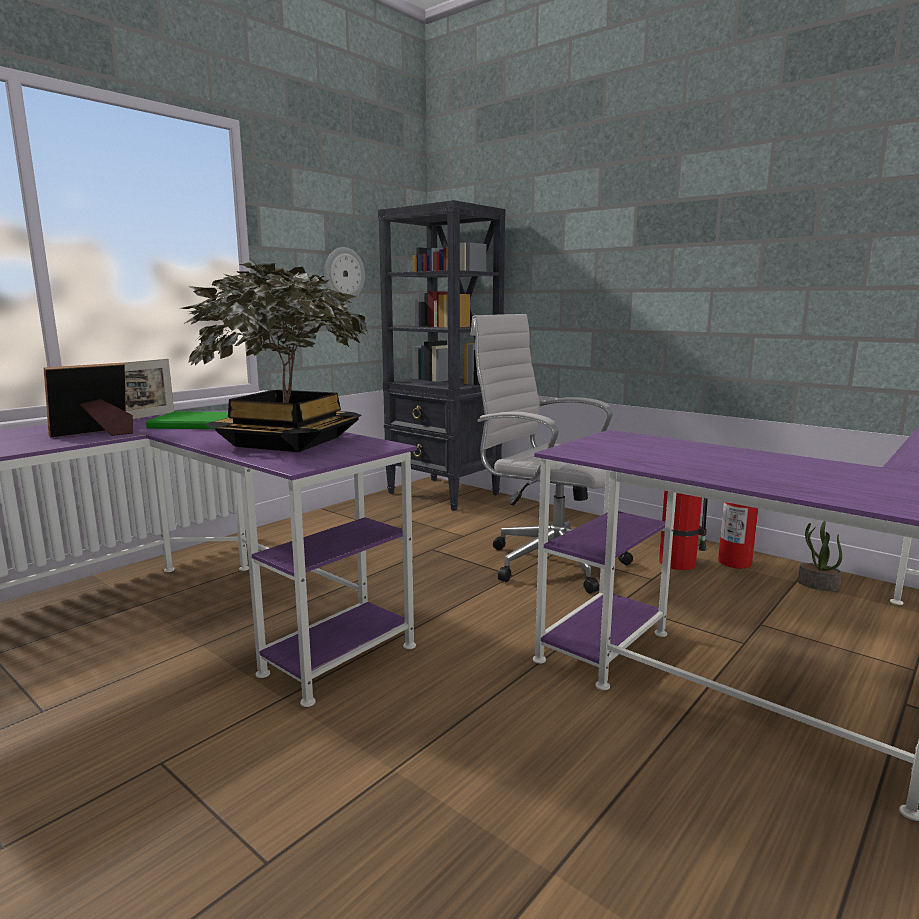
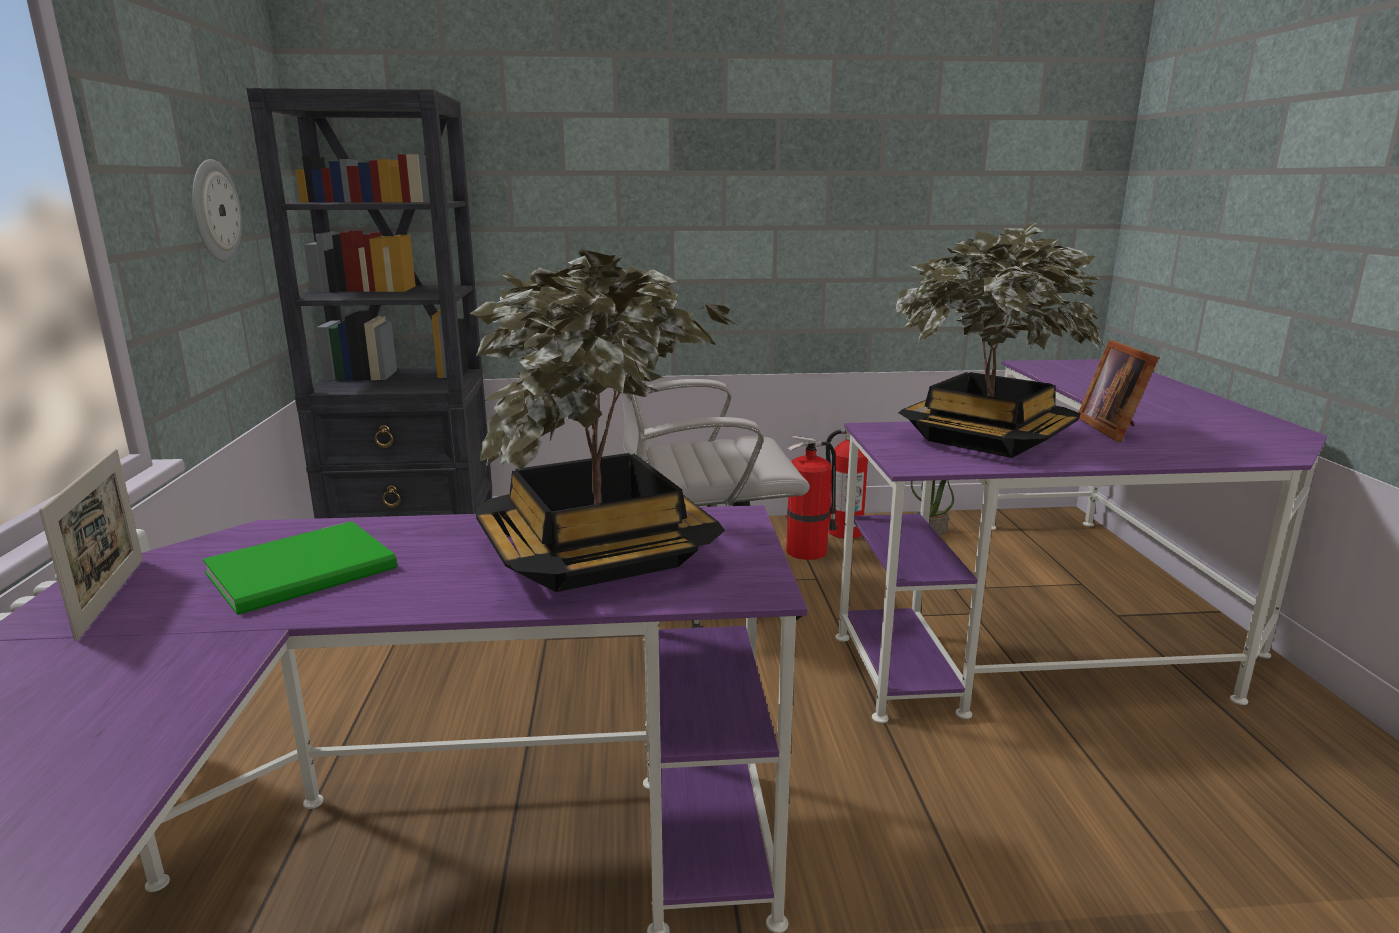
camera: 45 degrees left, 5 degrees up
picture frame [44,363,133,438] -> picture frame moved to [1078,340,1159,442]
none -> potted plant [895,222,1105,458]

